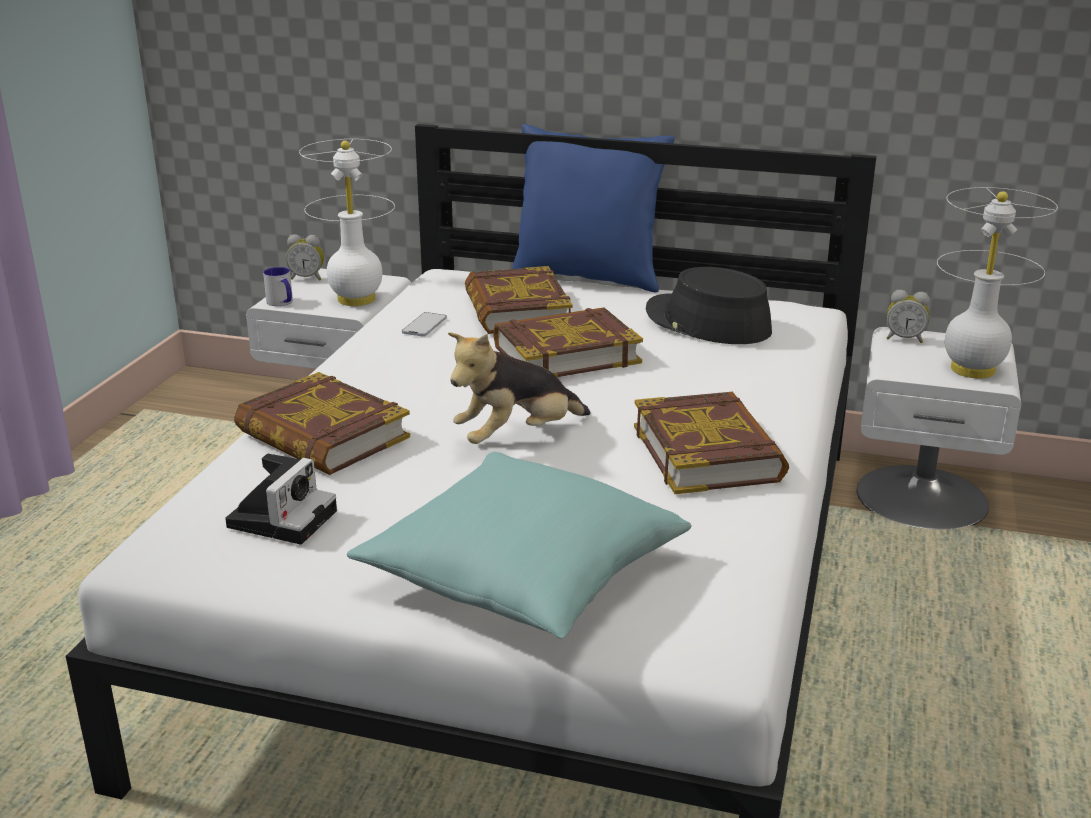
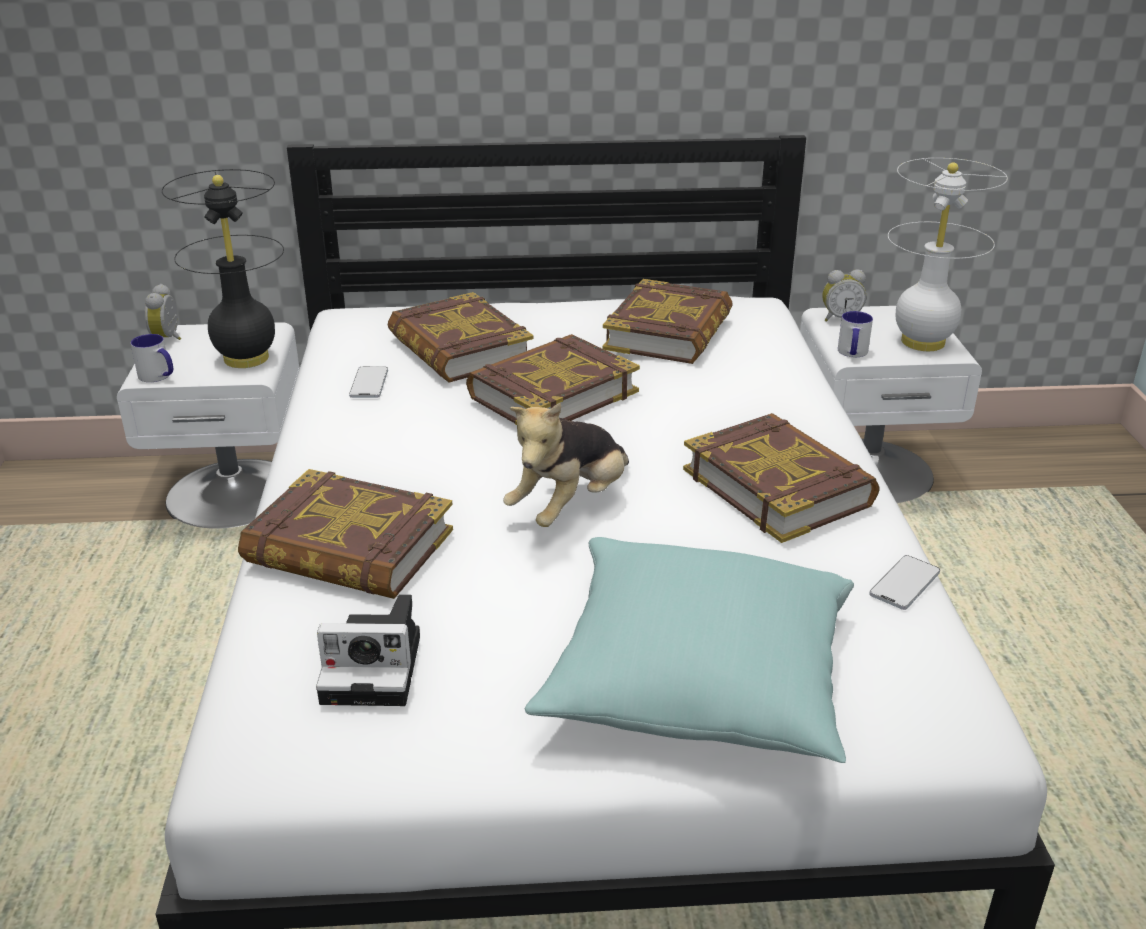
camera: 20 degrees left, 5 degrees up
camera [225,454,337,545] -> camera turned 90 degrees clockwise [316,594,420,706]
alarm clock [286,234,324,281] -> alarm clock turned 105 degrees clockwise [145,284,181,340]
white table lamp [299,139,395,306] -> black table lamp [162,169,284,368]
blue pillow [512,124,675,292] -> none
black hat [646,267,772,344] -> book [602,279,733,364]
none -> mug [838,311,873,357]
none -> phone [869,555,940,610]

